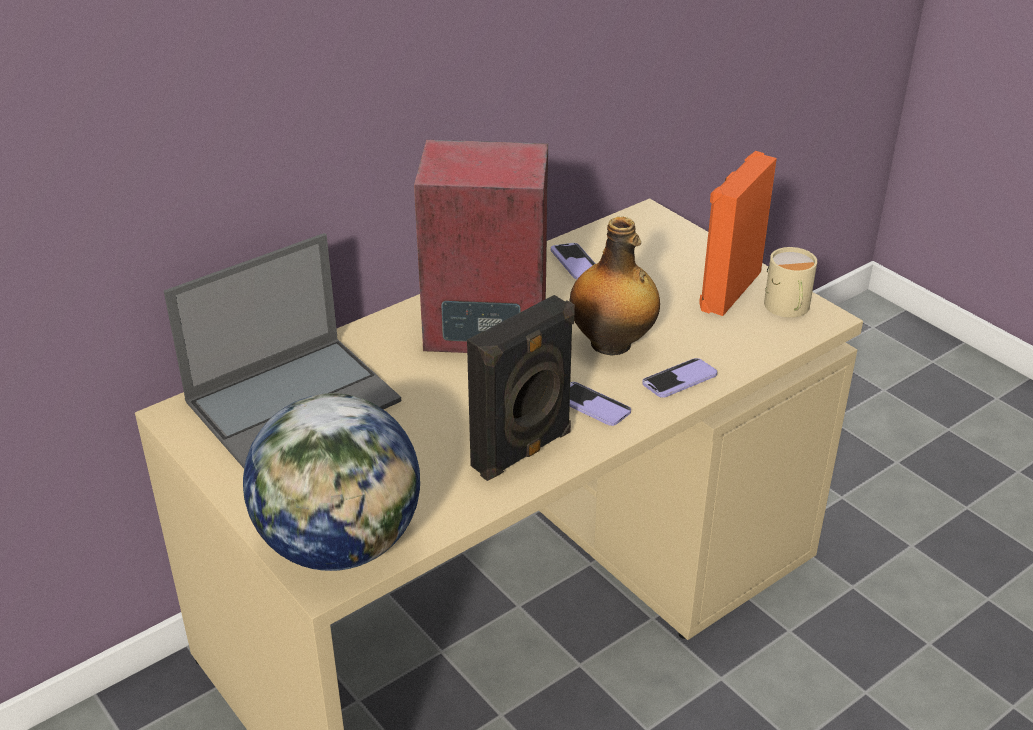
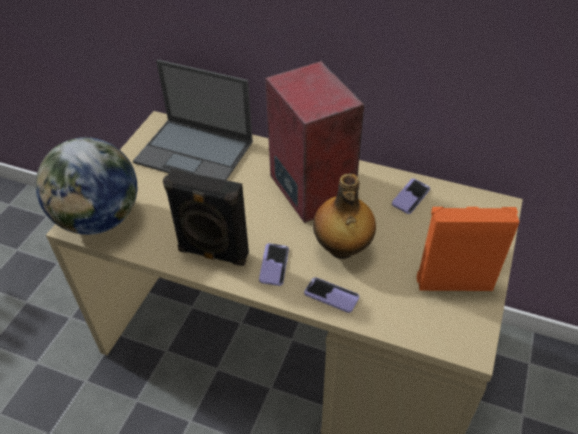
camera: 60 degrees right, 10 degrees up
beige mug [764,247,817,318] -> none

